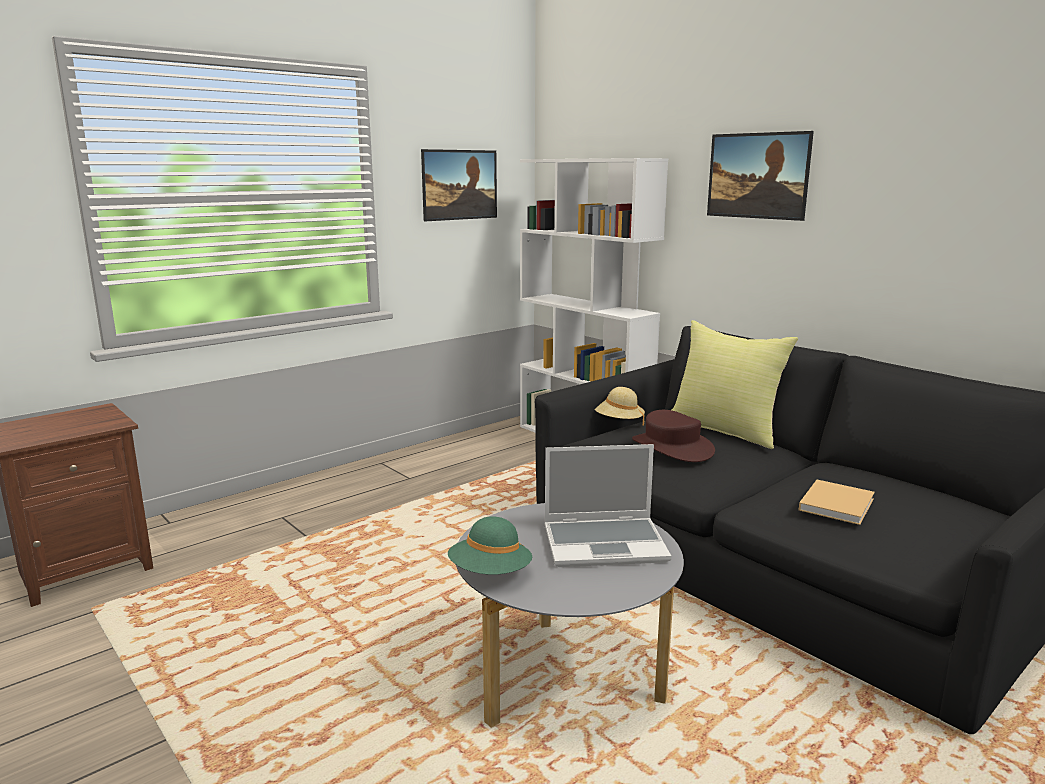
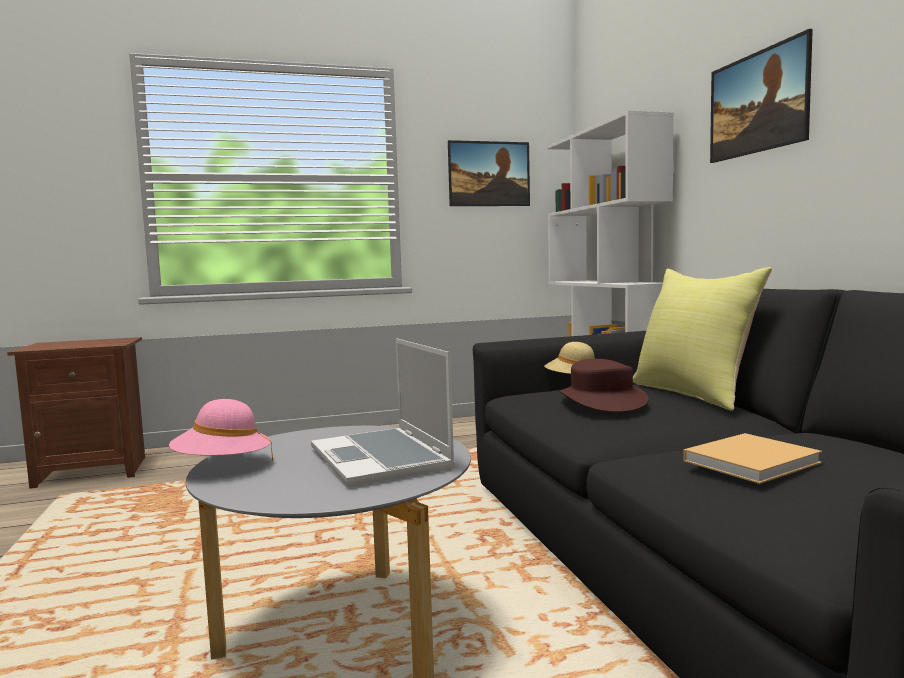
camera: 25 degrees right, 10 degrees down
green hat [448,516,532,575] -> pink hat [169,399,273,461]
laptop [545,444,671,567] -> laptop turned 45 degrees clockwise [311,338,455,487]

